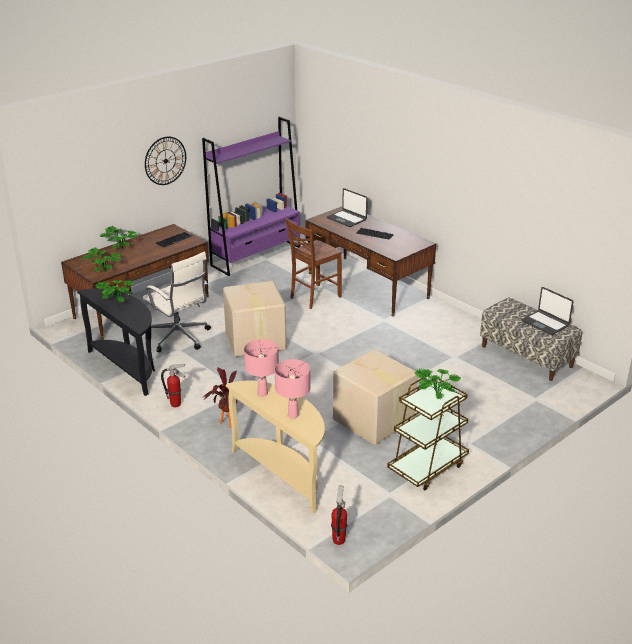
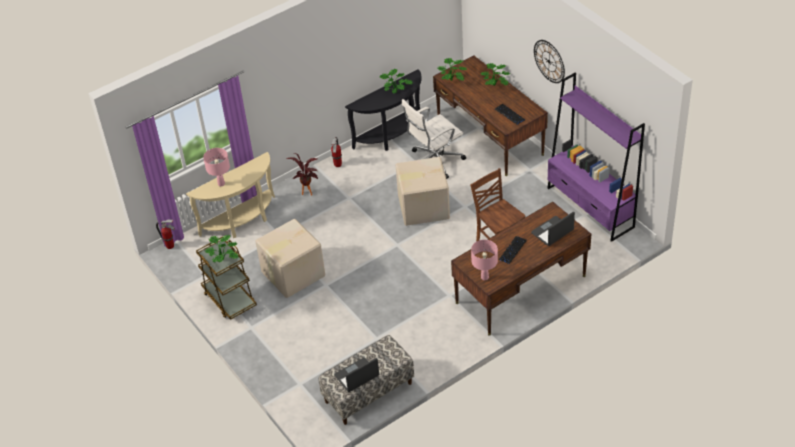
camera: 100 degrees right, 15 degrees up
pink table lamp [244,339,279,397] -> pink table lamp moved to [471,240,498,280]

